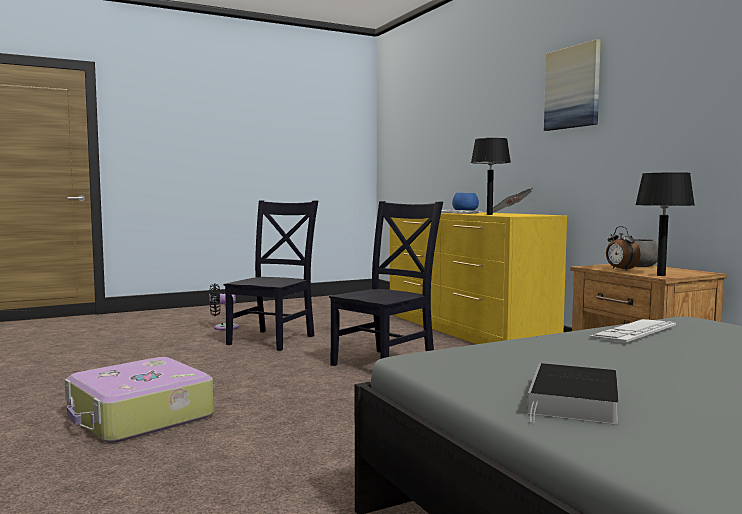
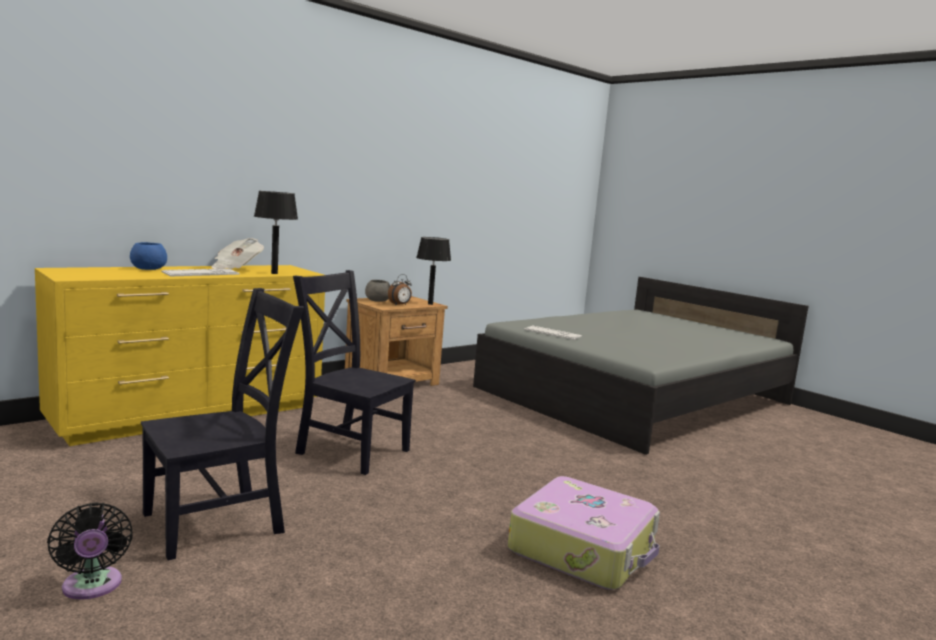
camera: 105 degrees left, 5 degrees up
black chair [224,200,318,351] -> black chair turned 135 degrees clockwise [141,288,304,560]
book [527,363,619,425] -> none
picture [544,39,601,131] -> none

